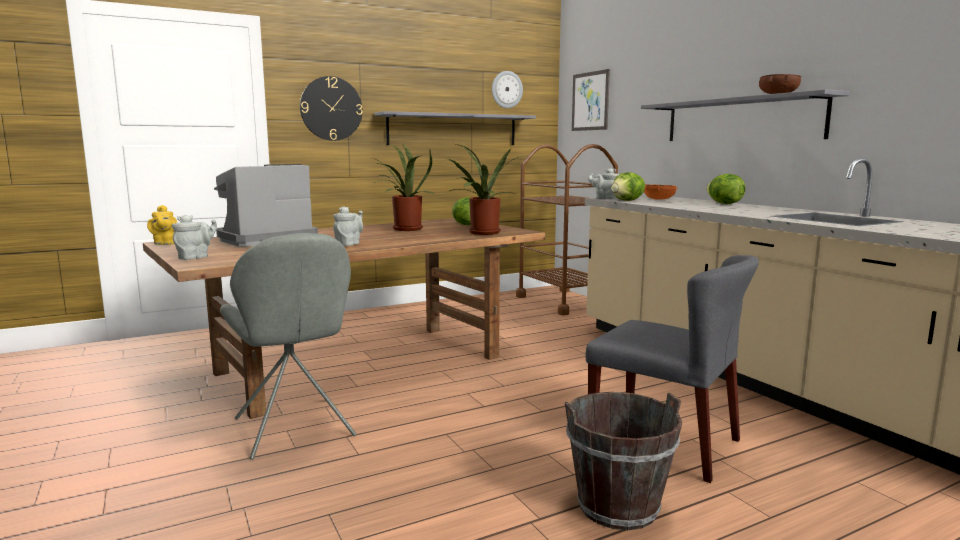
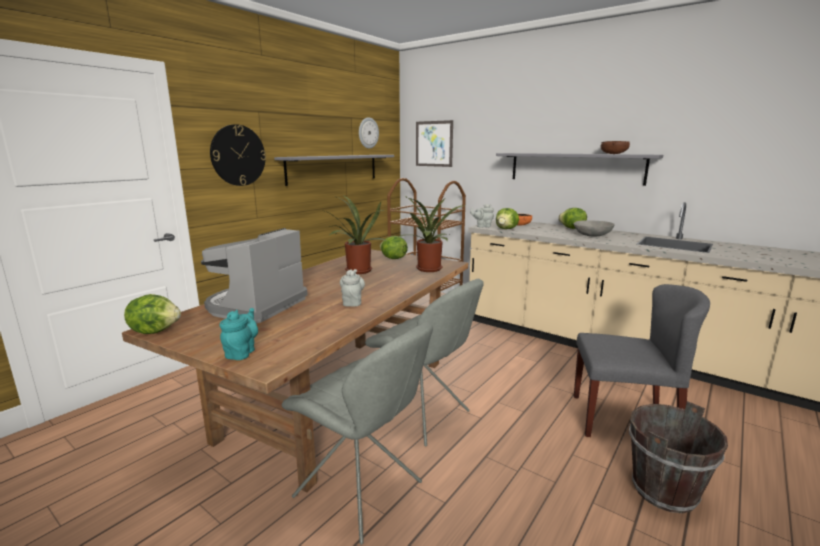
camera: 25 degrees left, 5 degrees up
yellow teapot [147,205,177,245] -> lettuce [124,294,181,334]
grey teapot [172,214,217,260] -> turquoise teapot [220,308,258,360]
none -> grey chair [365,279,484,446]
none -> grey bowl [574,220,615,237]

